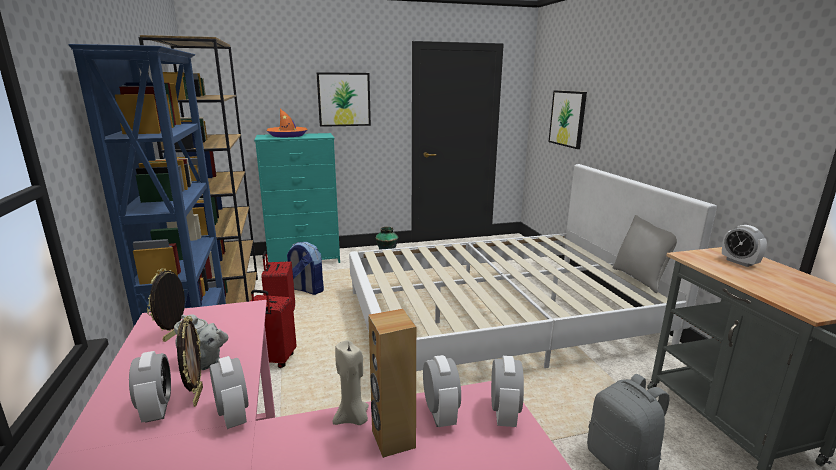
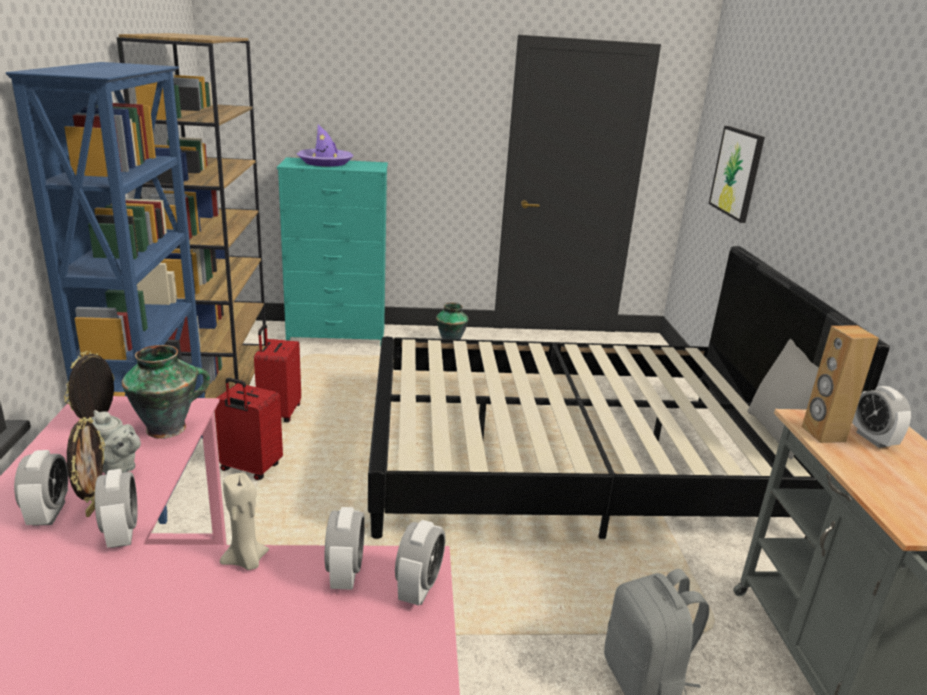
camera: 10 degrees right, 5 degrees up
orange hat [266,109,308,137] -> purple hat [297,124,354,167]
backpack [287,242,324,295] -> none
picture [317,72,371,127] -> none
white bed [349,164,717,371] -> black bed [368,246,890,539]
brown speaker [368,309,416,458] -> brown speaker moved to [802,325,879,443]
none -> vase [122,345,210,439]

